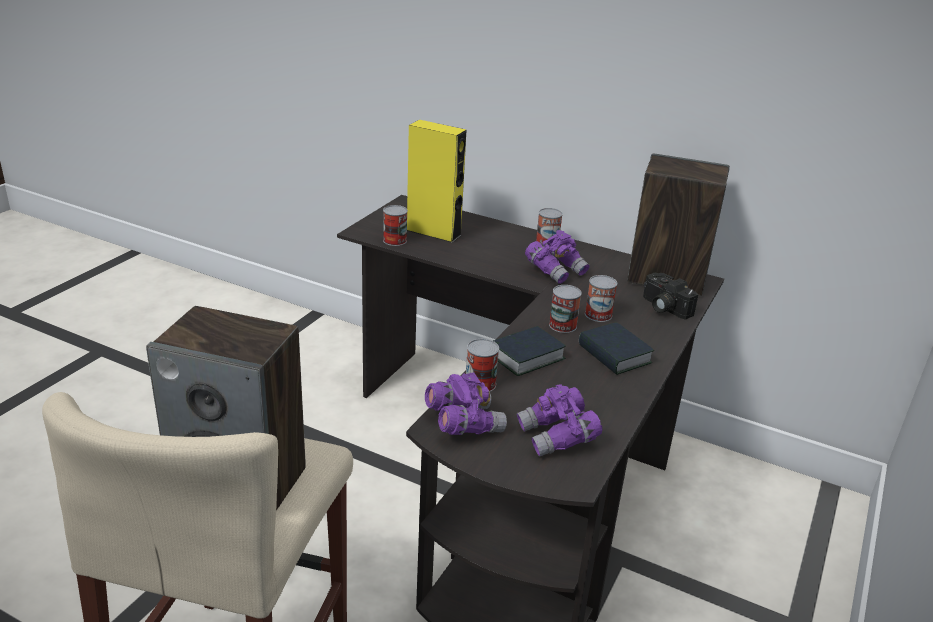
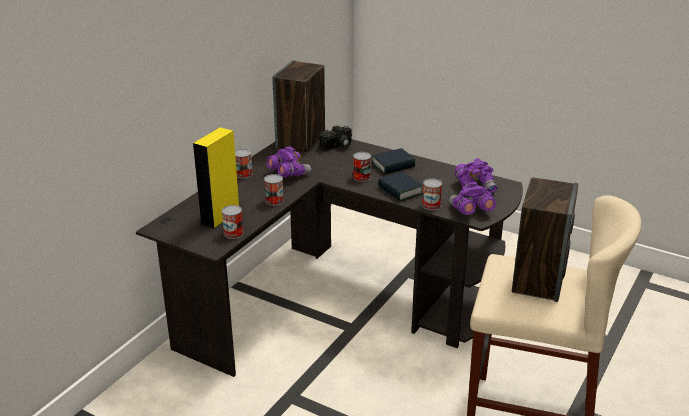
camera: 85 degrees left, 0 degrees up
can [585,275,617,322] -> can moved to [264,174,284,206]

